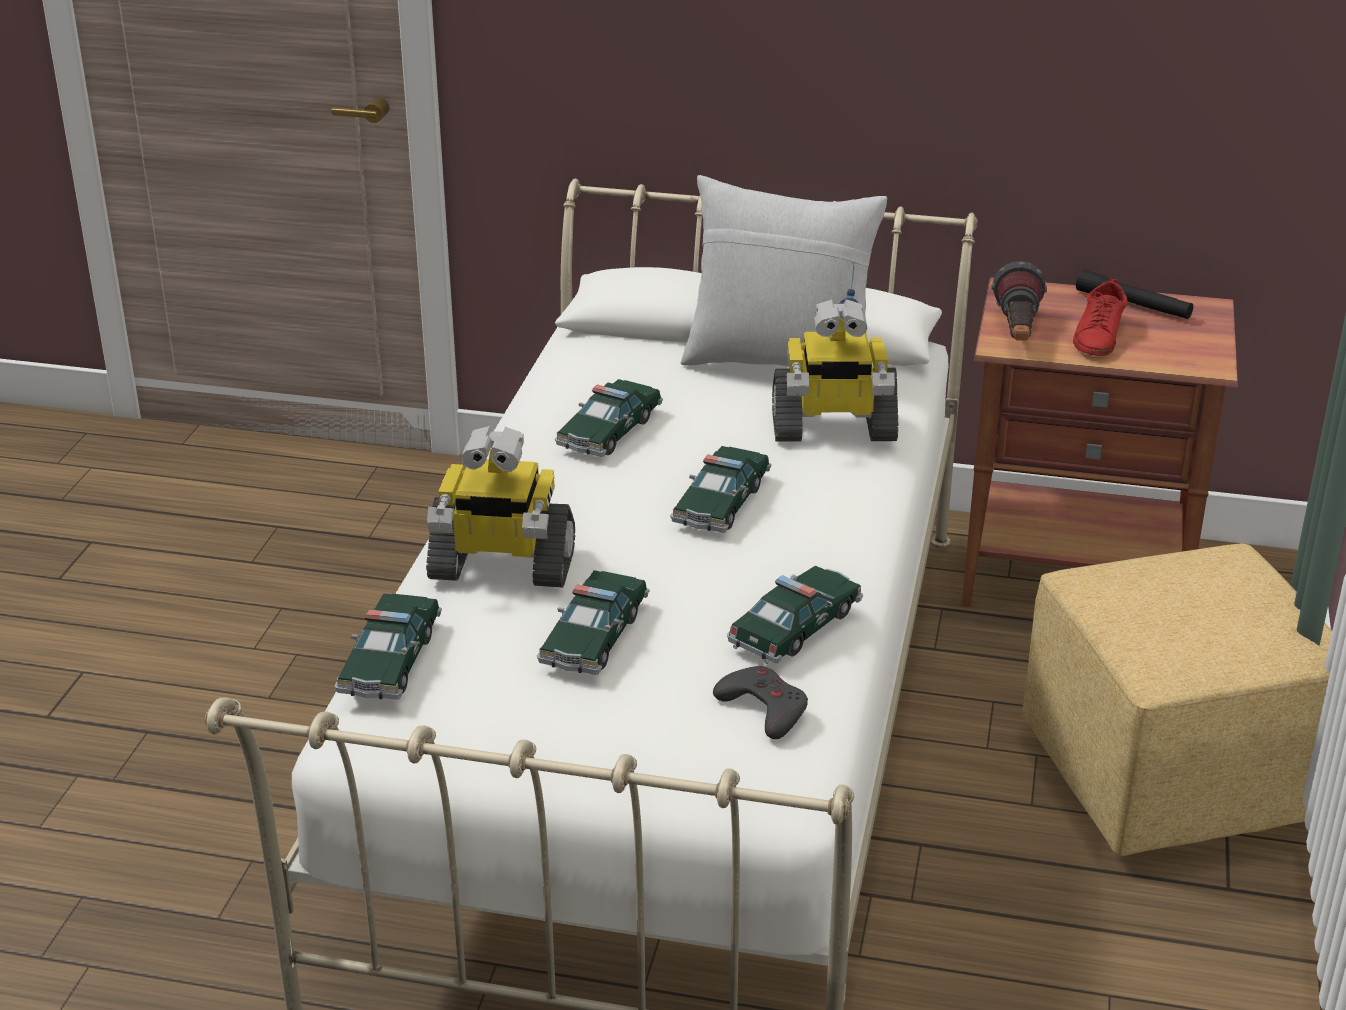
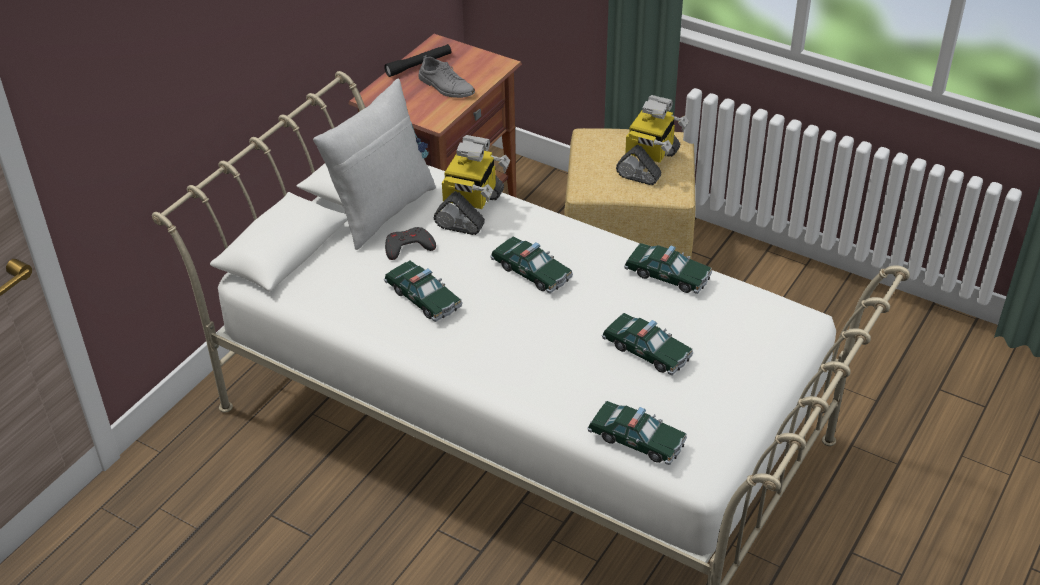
camera: 70 degrees left, 10 degrees up
toy robot [426,426,575,588] -> toy robot moved to [616,95,689,185]
grey game controller [713,666,808,739] -> grey game controller moved to [385,227,436,260]
toy car [727,566,863,664] -> toy car turned 150 degrees clockwise [624,243,712,294]
flashlight [992,261,1047,341] -> none
red shoe [1073,278,1128,356] -> grey shoe [418,55,475,98]

